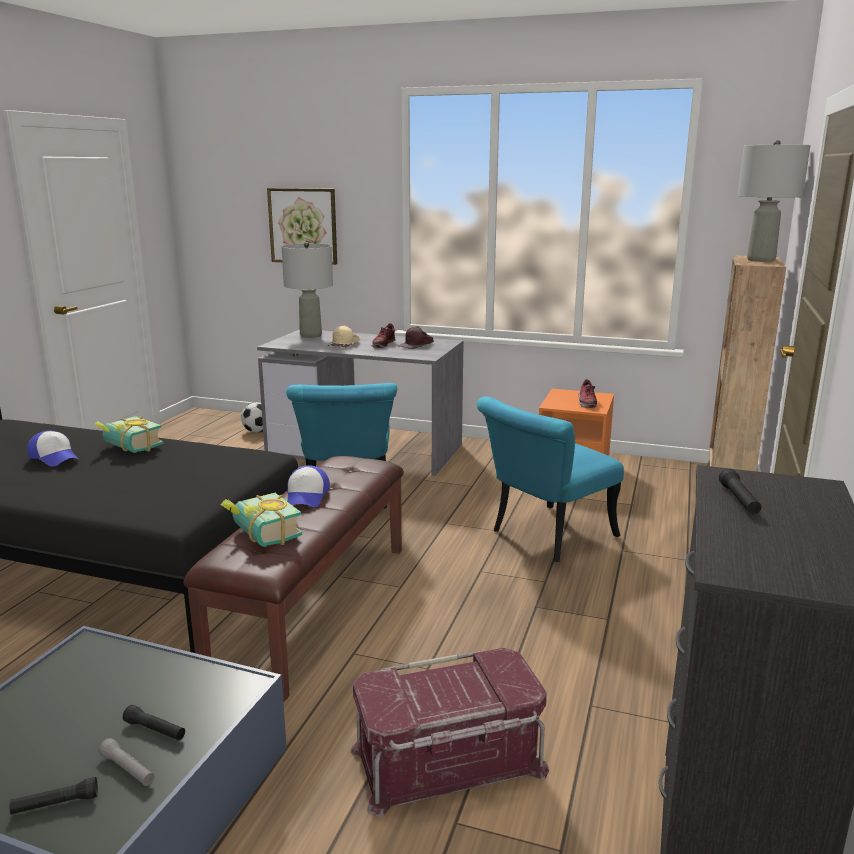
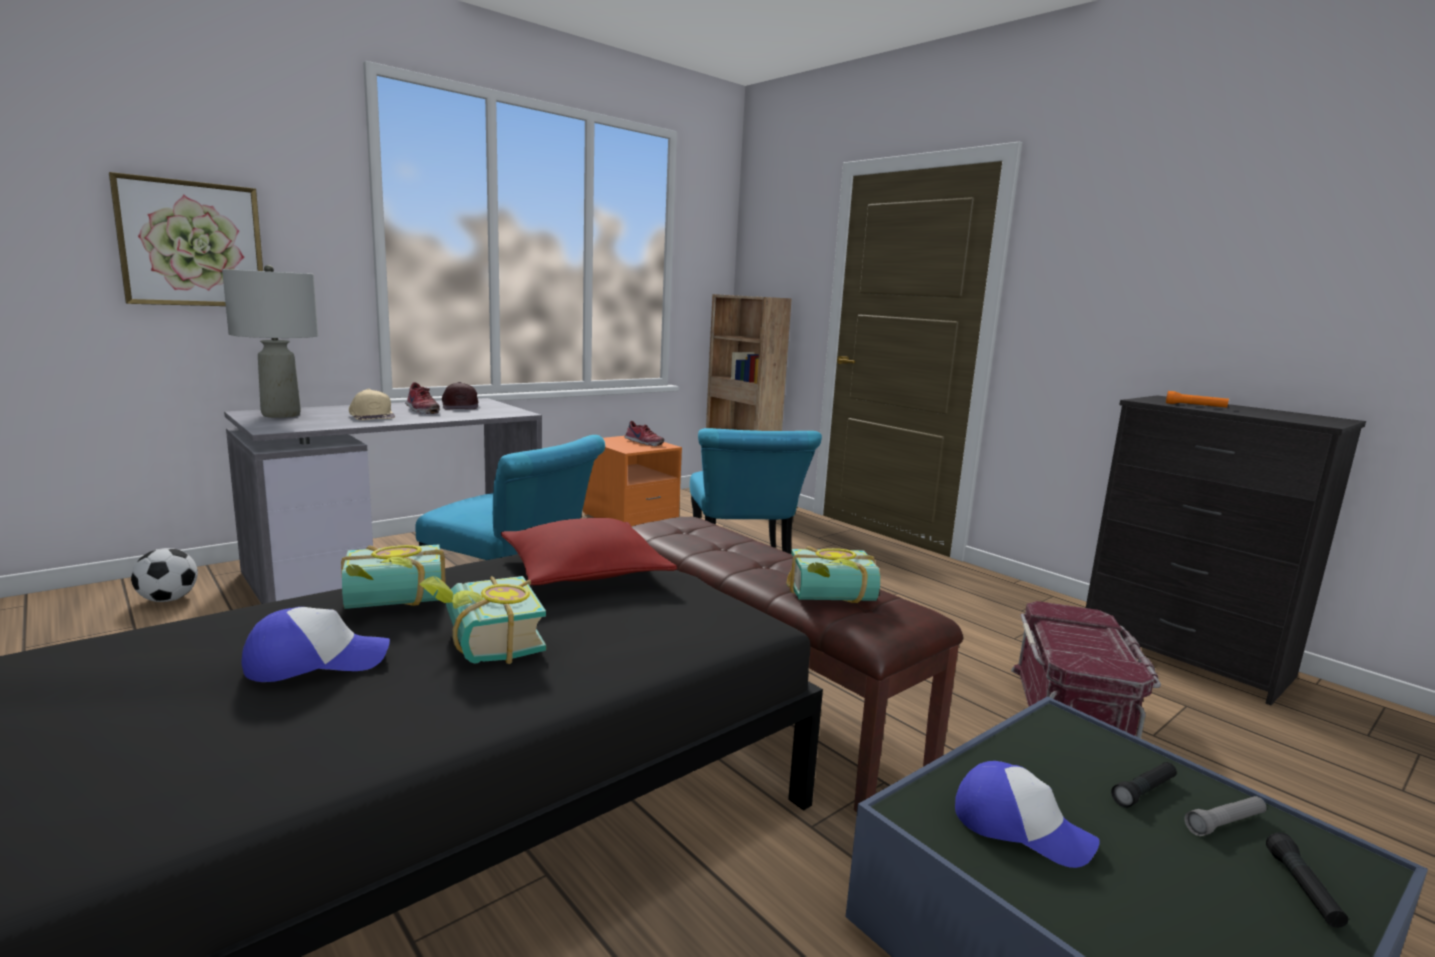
camera: 60 degrees left, 5 degrees down
cap [287,465,330,507] -> cap moved to [955,761,1099,868]
black flashlight [719,469,762,514] -> orange flashlight [1166,391,1229,408]
grey table lamp [738,140,811,262] -> none
none -> book [419,576,546,664]
none -> red pillow [501,518,677,585]

